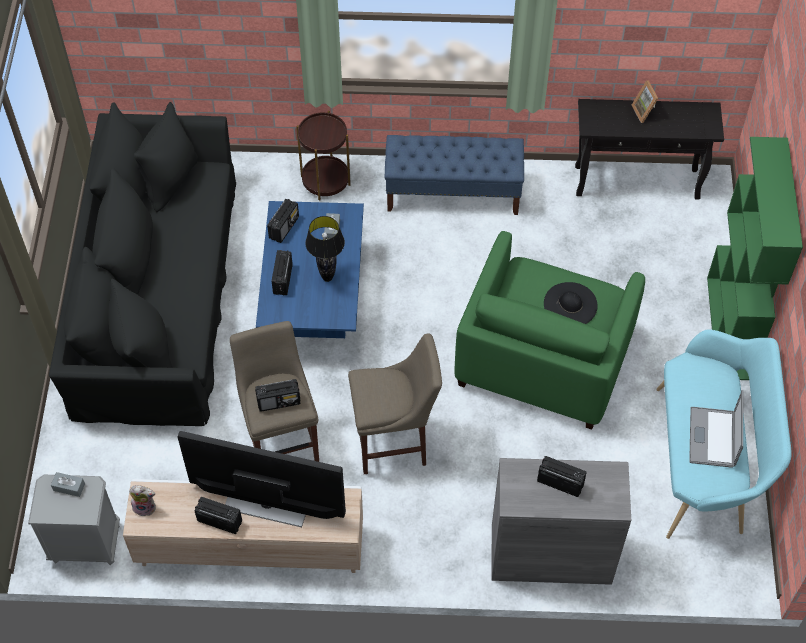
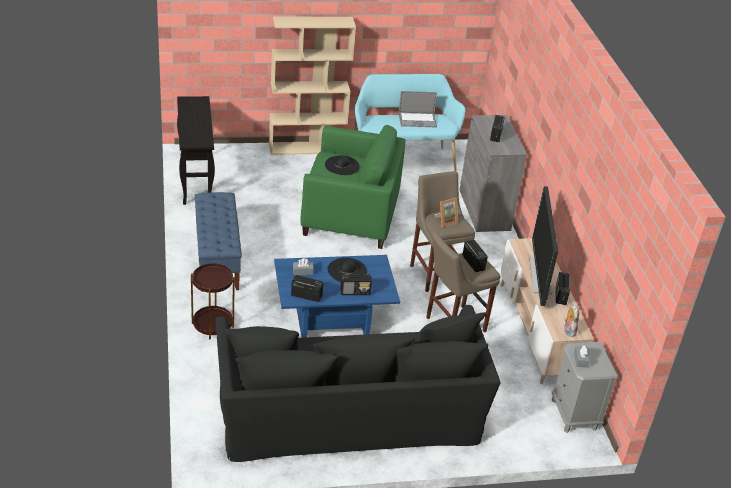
camera: 105 degrees left, 20 degrees down
black table lamp [305,216,345,282] -> black hat [328,257,367,282]
picture frame [632,81,658,123] -> picture frame moved to [435,198,458,227]
green bookcase [707,137,803,380] -> beige bookcase [269,16,356,155]

